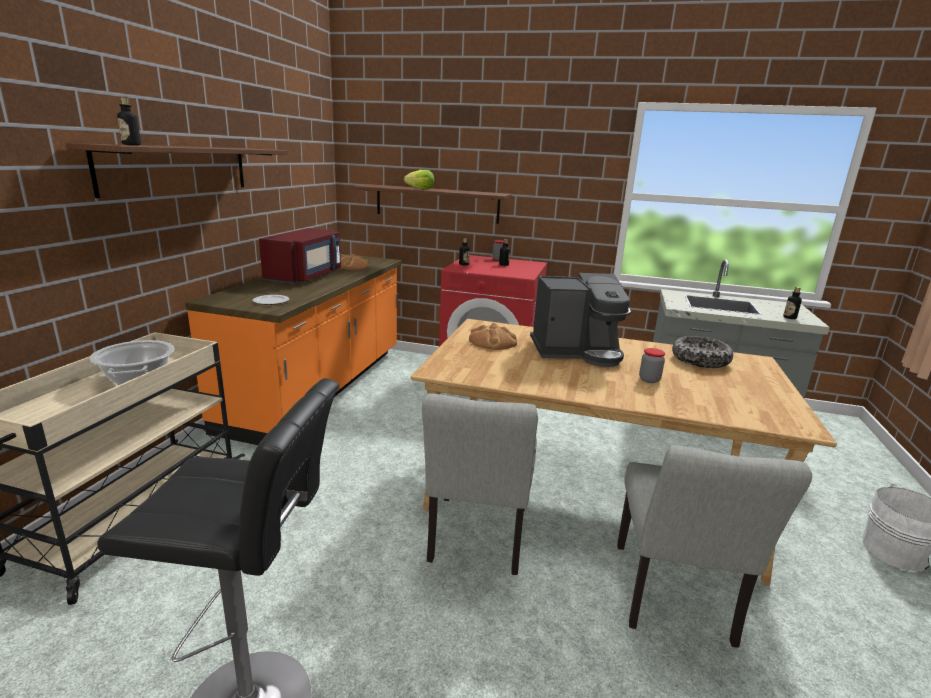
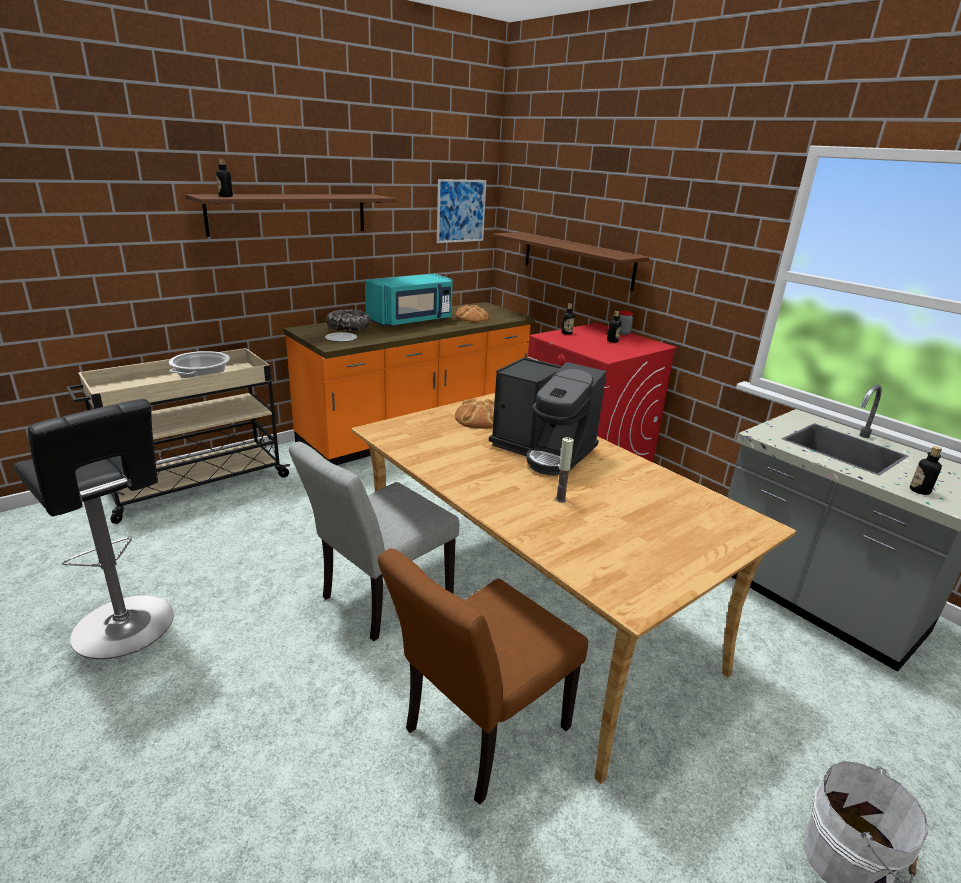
camera: 35 degrees right, 5 degrees up
red microwave [259,228,341,284] -> turquoise microwave [365,274,453,327]
lettuce [404,170,434,189] -> none
grey chair [617,445,812,647] -> brown chair [378,548,588,804]
jar [639,348,665,383] -> candle [555,437,574,503]
bowl [672,336,733,368] -> bowl moved to [326,309,370,331]
none -> picture [437,179,486,243]

